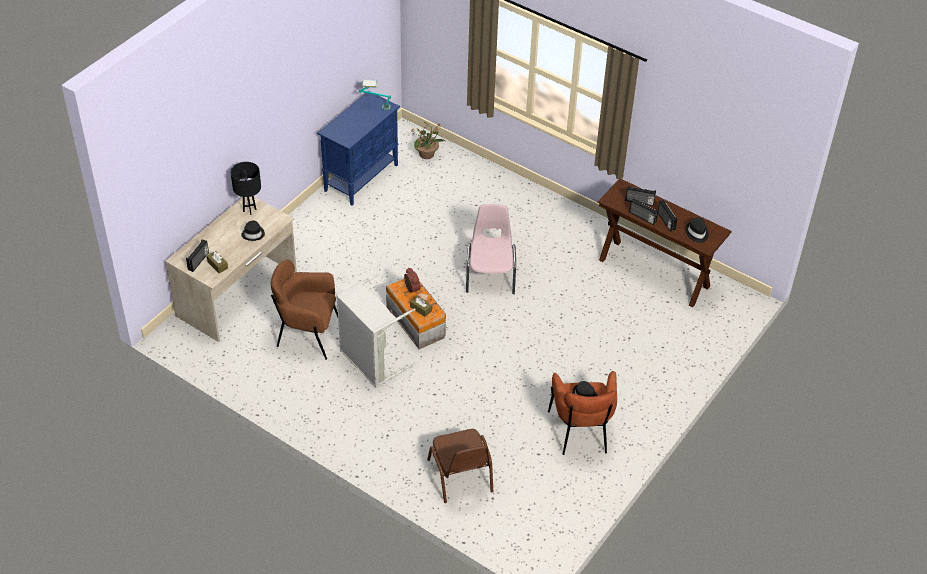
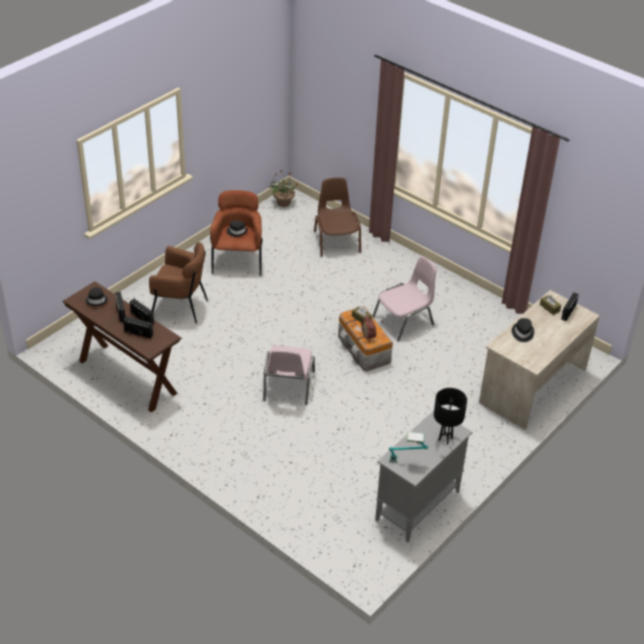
camera: 175 degrees left, 5 degrees down
black table lamp [231,162,261,215] -> black table lamp moved to [434,388,467,445]
brown armchair [271,260,338,360] -> brown armchair moved to [149,242,208,323]
blue cabinet [317,91,400,206] -> grey cabinet [375,411,473,542]
grey laundry basket [337,273,416,388] -> pink chair [373,256,437,342]
potted plant [411,122,445,159] -> potted plant moved to [268,170,299,207]

